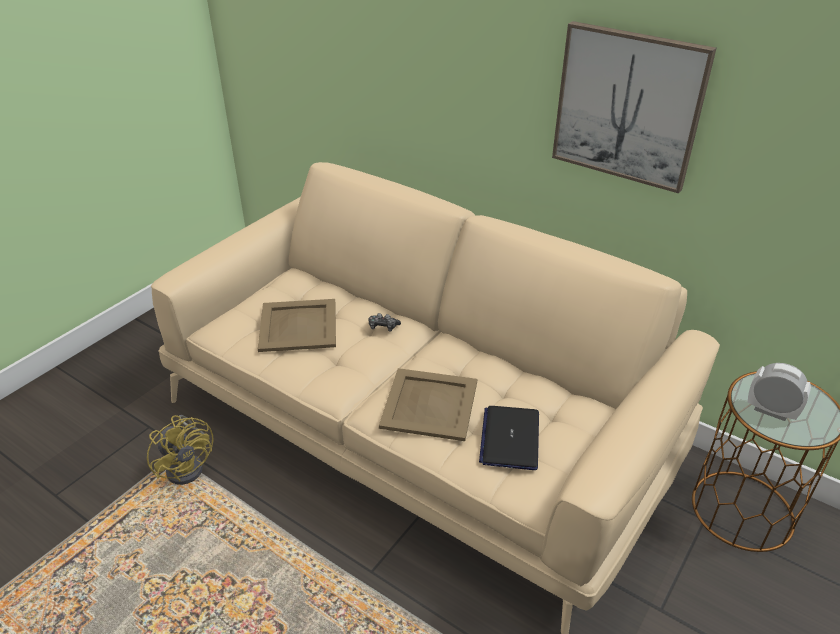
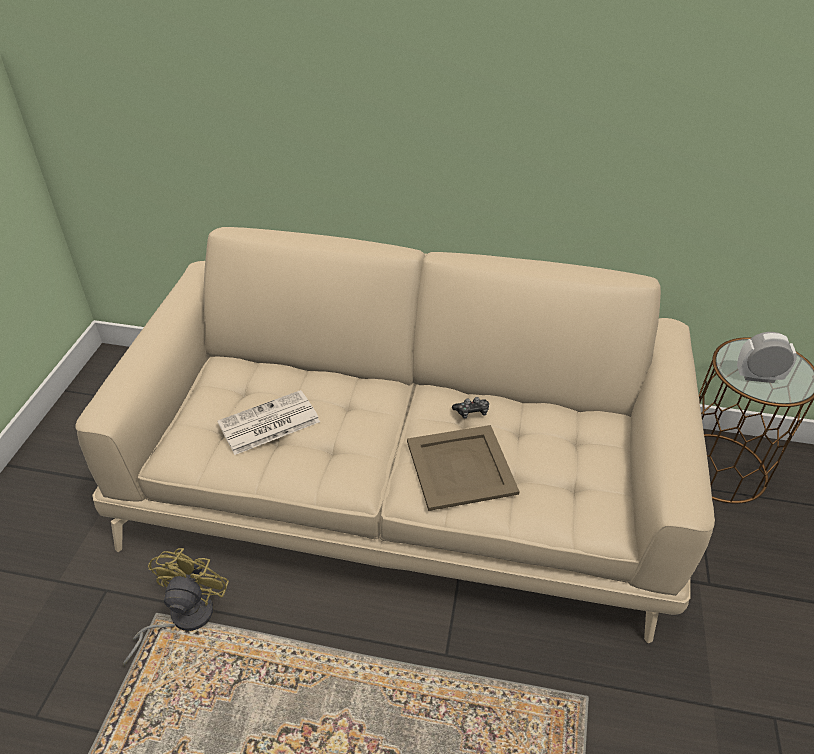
camera: 25 degrees left, 5 degrees up
yellow fan [147,415,214,485] -> yellow fan turned 105 degrees counterclockwise [123,548,229,666]
beige tray [258,299,336,352] -> newspaper [217,390,320,455]
game controller [368,313,401,331] -> game controller moved to [452,397,489,419]
laptop [479,406,539,470] -> none
picture [552,21,716,193] -> none

